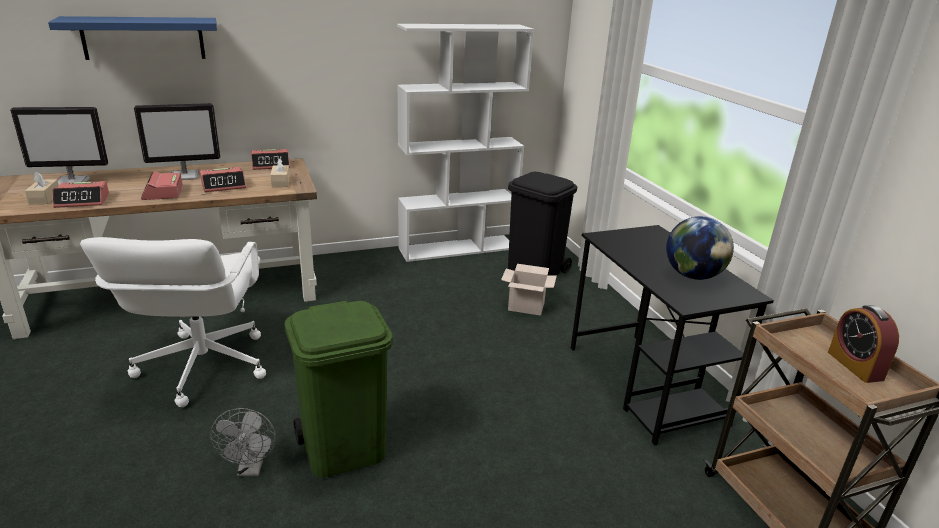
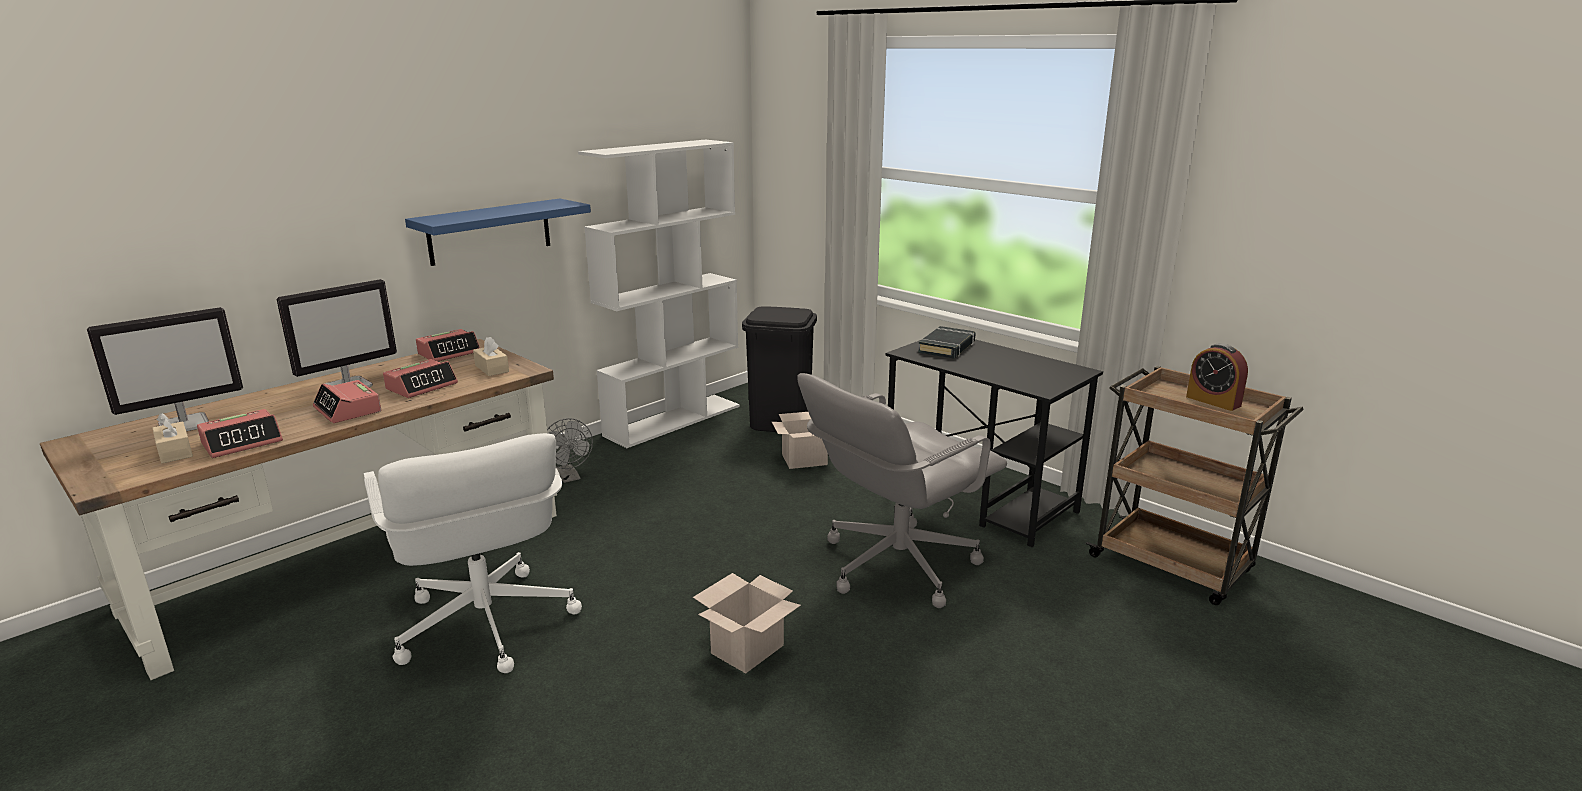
camera: 25 degrees left, 5 degrees down
blue shelf [48,16,217,60] -> blue shelf moved to [405,198,591,266]
grey fan [210,408,276,476] -> grey fan moved to [547,418,593,483]
green trash can [284,301,393,478] -> cardboard box [693,573,801,673]
globe [666,216,734,280] -> none
none -> grey office chair [798,373,1007,608]
none -> black book [918,326,976,358]

